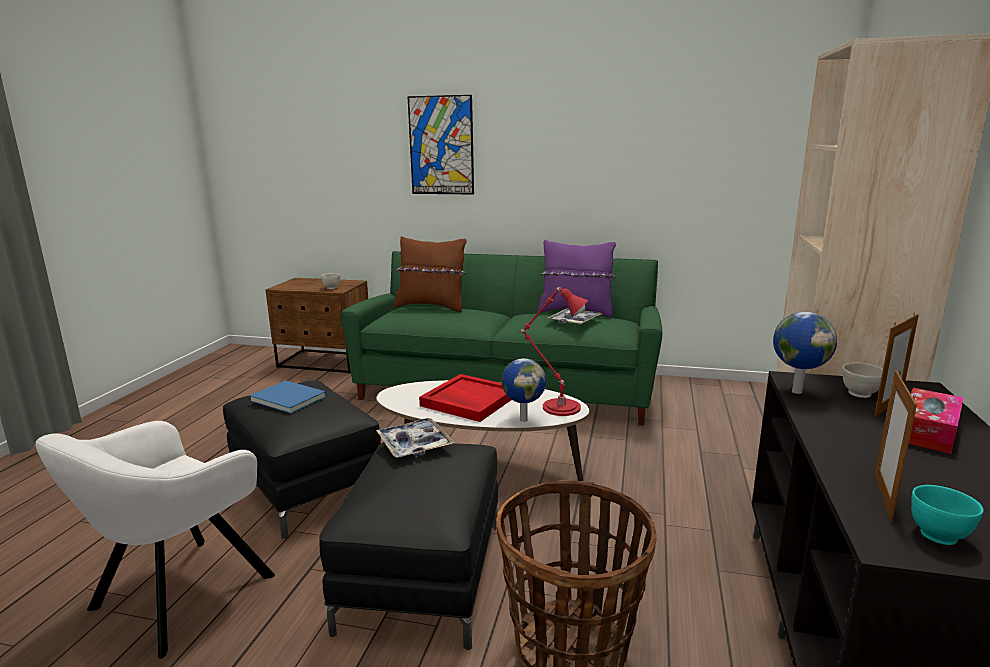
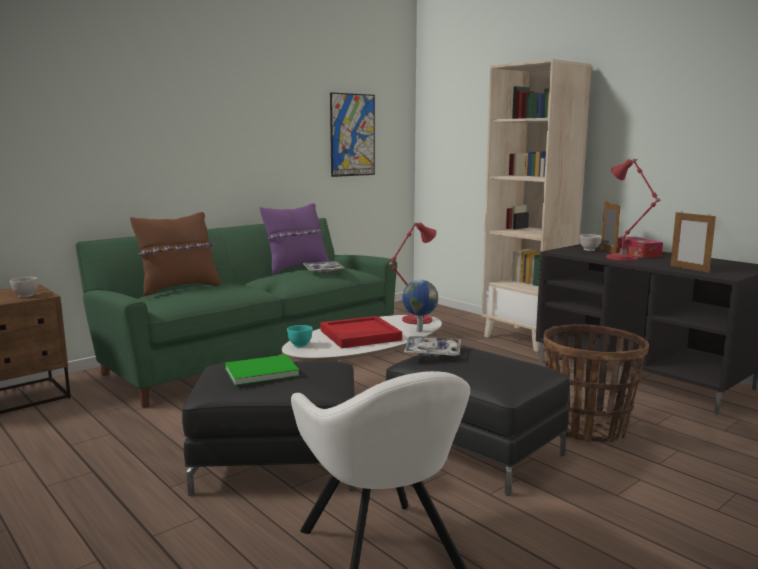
camera: 55 degrees left, 5 degrees down
blue book [249,380,327,414] -> green book [225,355,300,385]
picture [407,95,474,194] -> picture moved to [330,92,375,177]
globe [773,312,837,394] -> none
turquoise bowl [911,485,984,545] -> turquoise bowl moved to [287,325,313,347]
none -> red table lamp [606,159,660,261]

